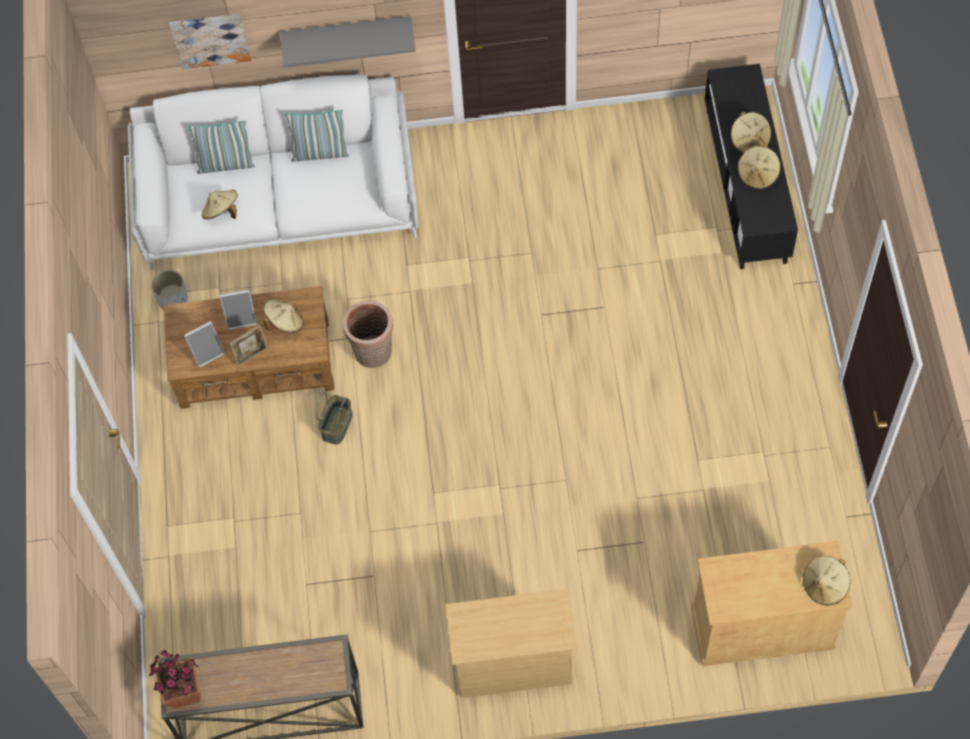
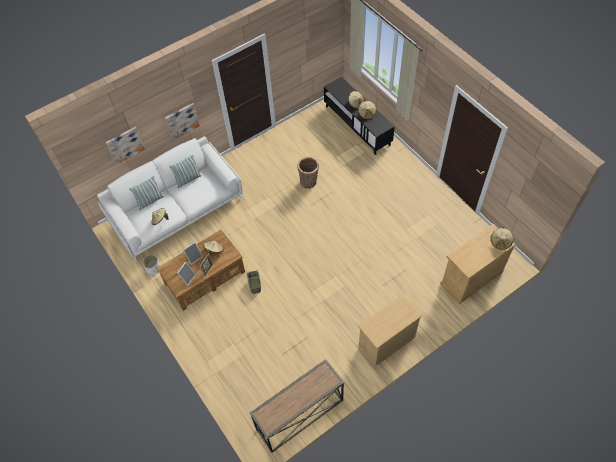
camera: 30 degrees left, 5 degrees down
potted plant [149,650,201,709] -> none
grey shelf [280,16,416,67] -> picture [165,103,200,140]
basket [343,300,393,368] -> basket moved to [297,157,319,189]

